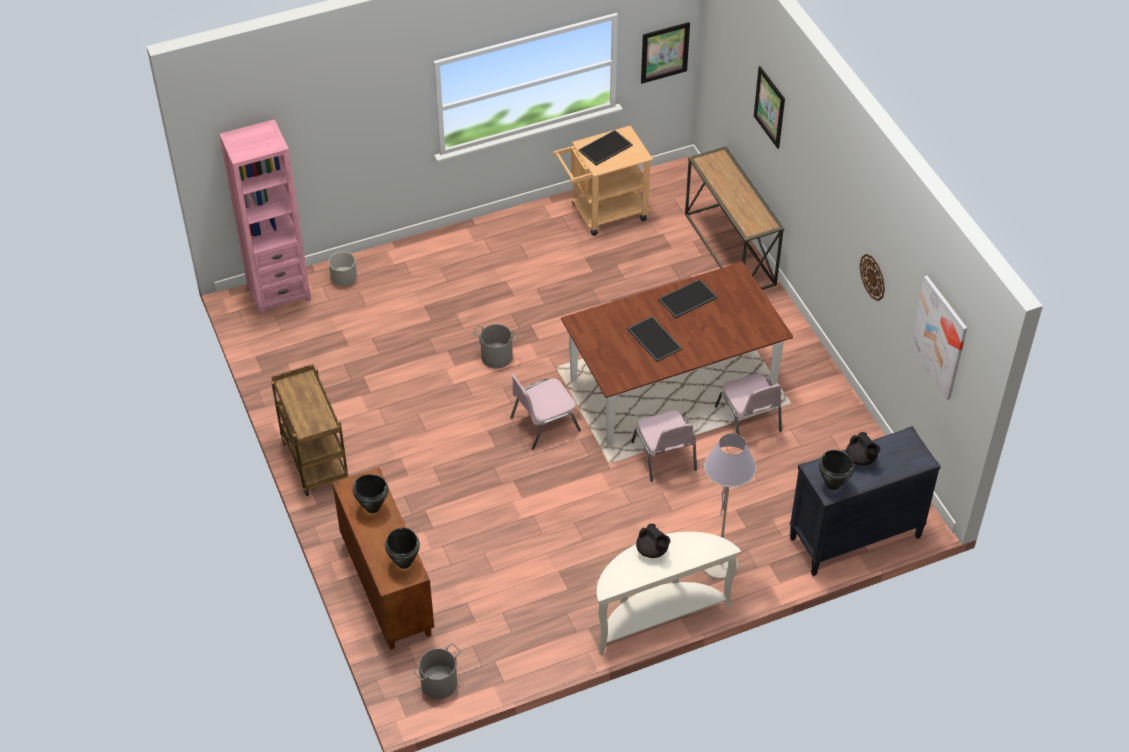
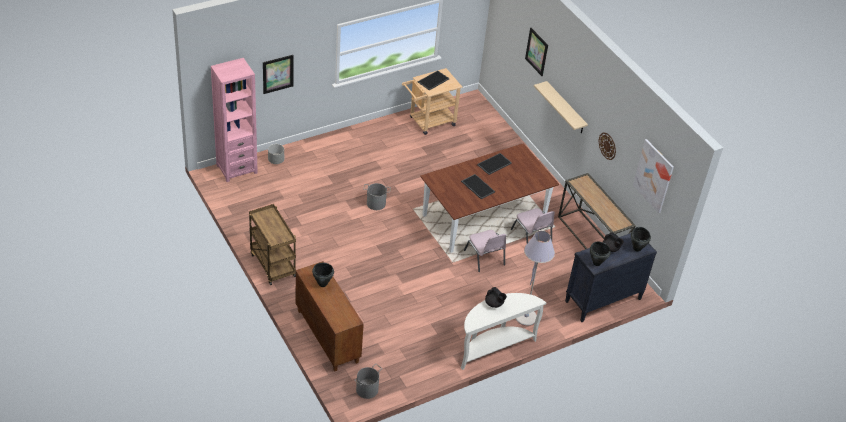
camera: 10 degrees left, 5 degrees down
black cooking pot [385,527,420,569] -> black cooking pot moved to [631,227,651,252]
pink chair [510,374,581,450] -> none
picture [641,22,690,84] -> picture moved to [263,55,293,94]
console table [685,146,784,290] -> console table moved to [558,173,636,249]
none -> beige shelf [534,81,588,133]

